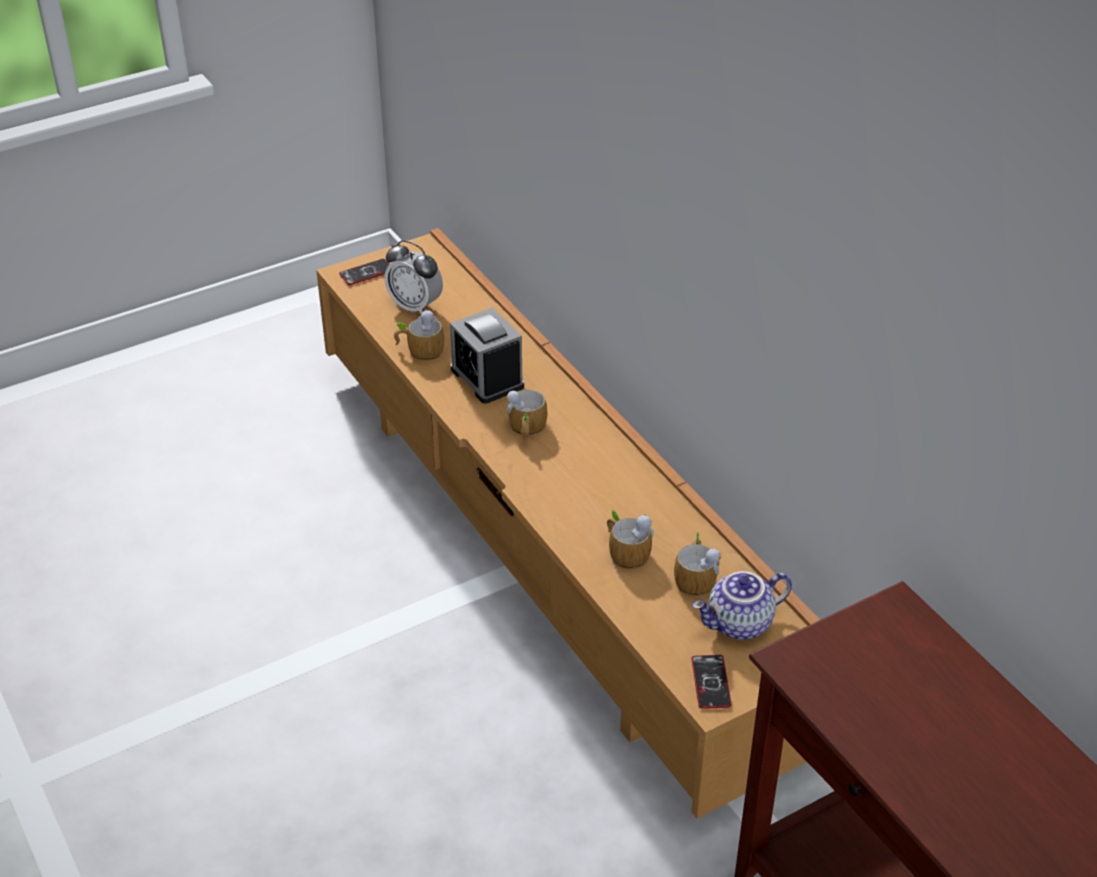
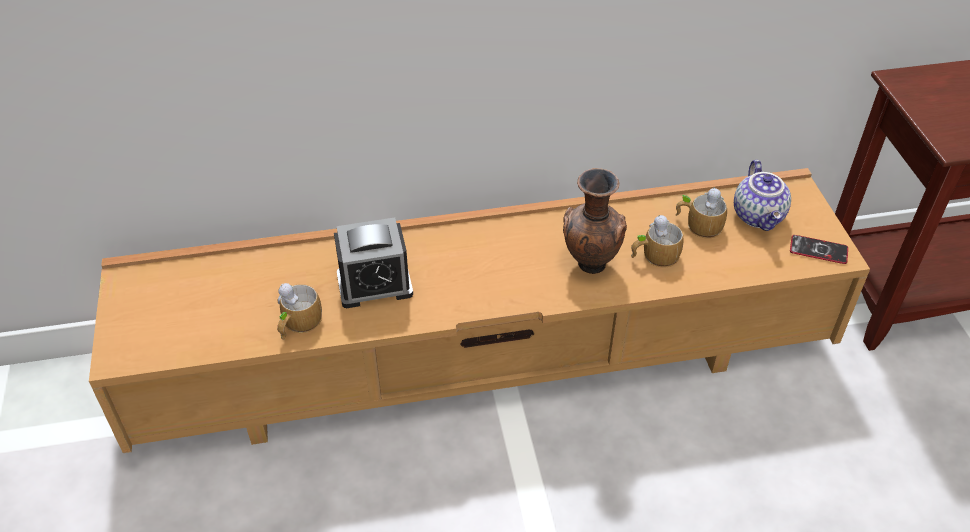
camera: 70 degrees left, 5 degrees up
phone [339,259,390,285] -> none
alarm clock [385,240,443,314] -> none
mug [506,390,547,442] -> none
none -> brown vase [563,168,627,274]

